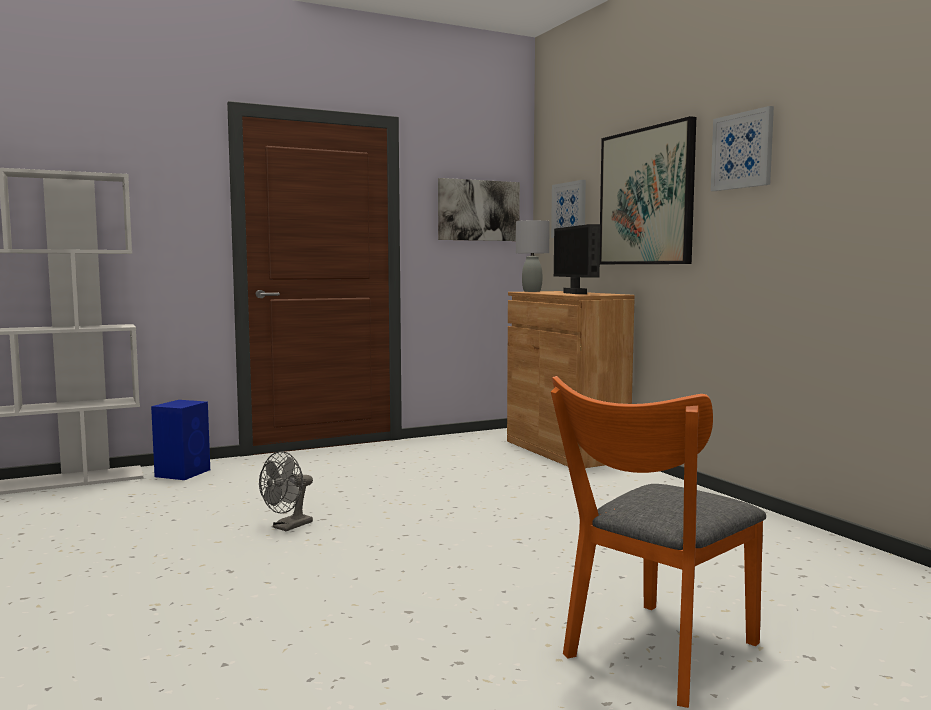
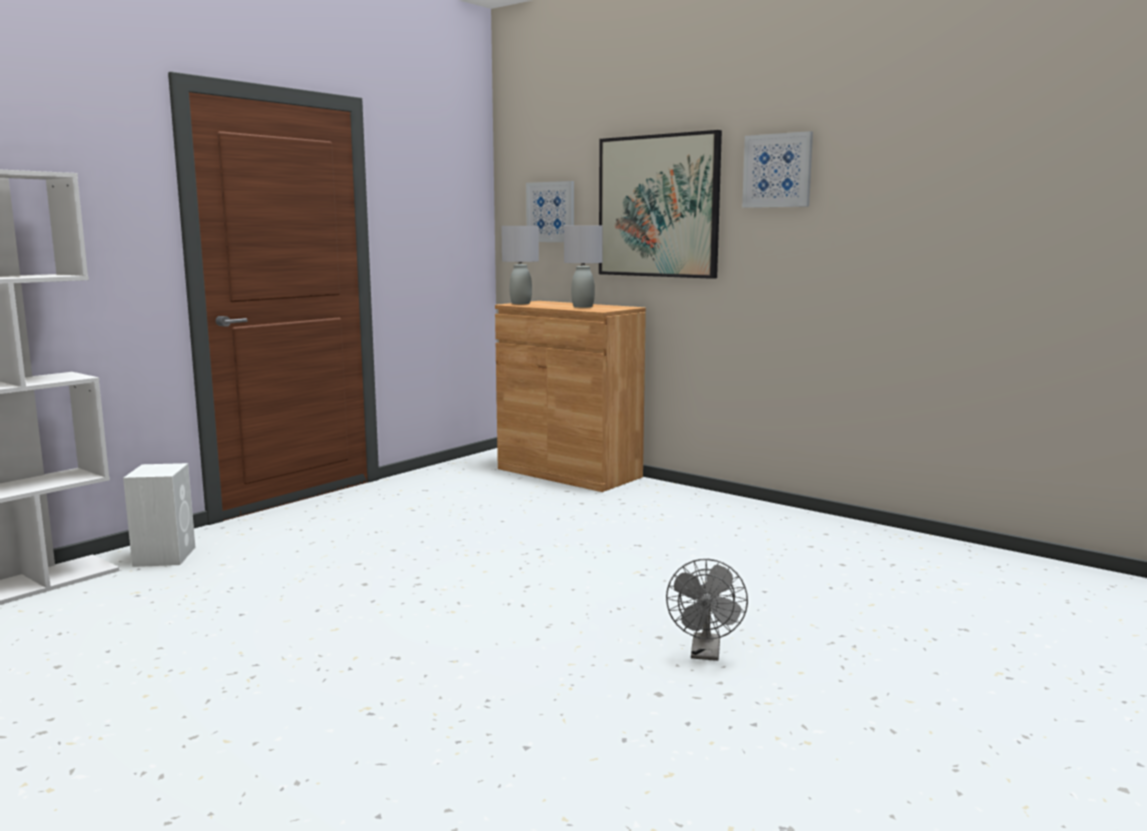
camera: 25 degrees left, 5 degrees up
blue speaker [151,400,210,480] -> white speaker [123,463,196,567]
grey fan [259,451,313,531] -> grey fan moved to [666,559,748,661]
picture [438,178,520,241] -> none
orange chair [551,376,766,708] -> none
monitor [554,224,600,294] -> grey table lamp [564,226,603,308]

